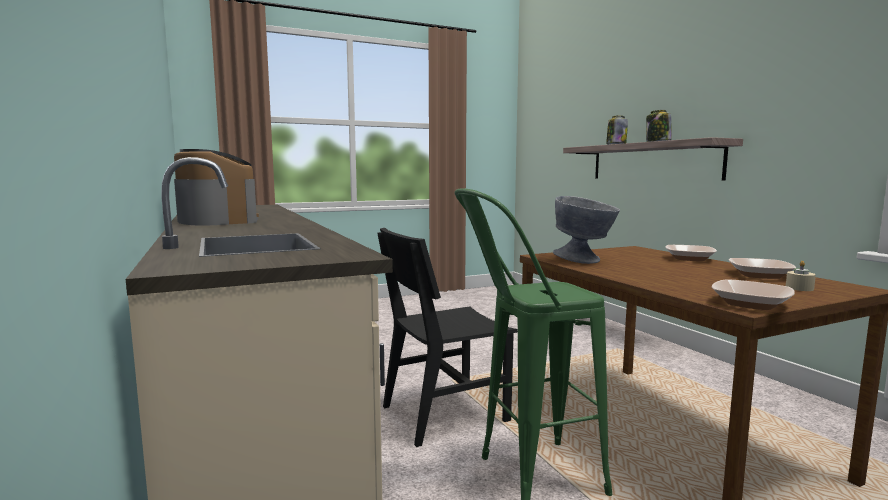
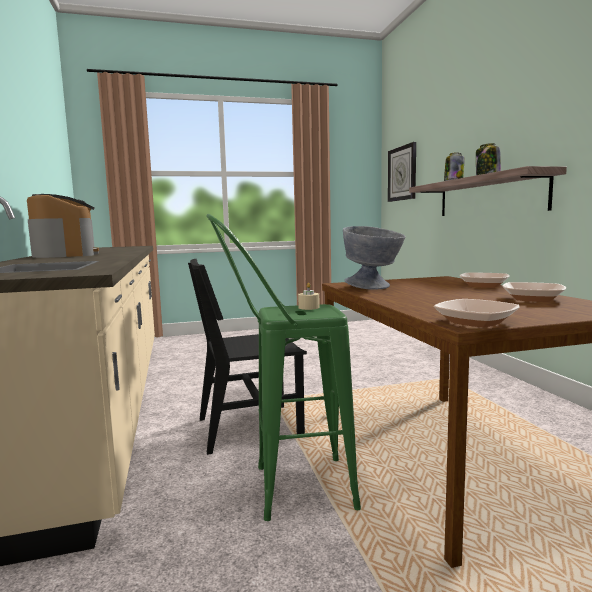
camera: 10 degrees right, 0 degrees up
beige candle [786,261,816,291] -> beige candle moved to [298,283,320,310]
none -> wall clock [388,142,416,202]

